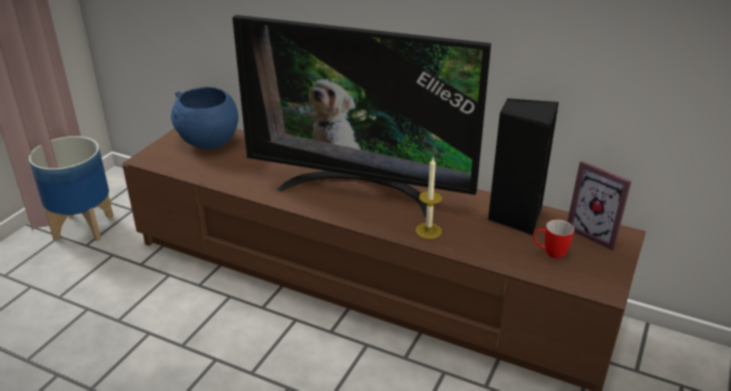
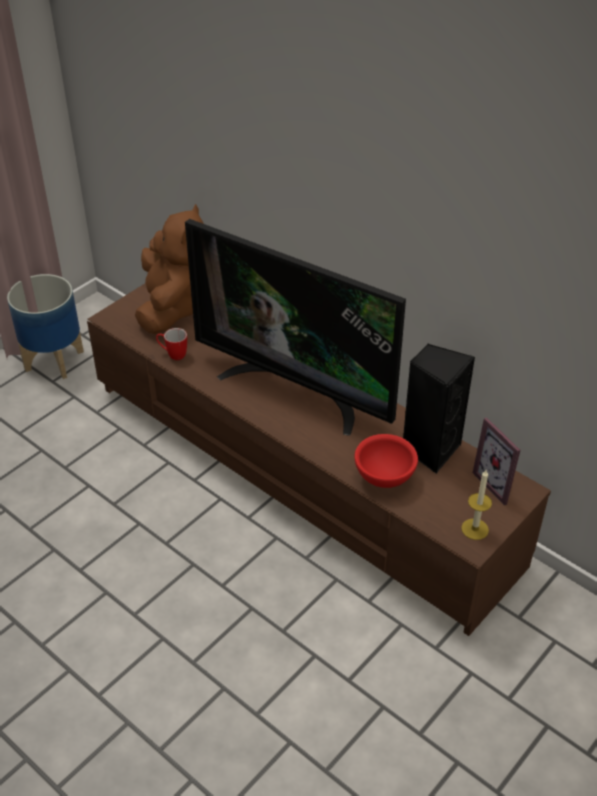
camera: 15 degrees right, 10 degrees up
blue bowl [171,87,238,149] -> brown plush toy [135,204,204,334]
candle [416,158,442,239] -> candle moved to [461,470,492,540]
mug [533,220,574,259] -> mug moved to [156,328,187,360]
none -> red bowl [354,434,418,488]

